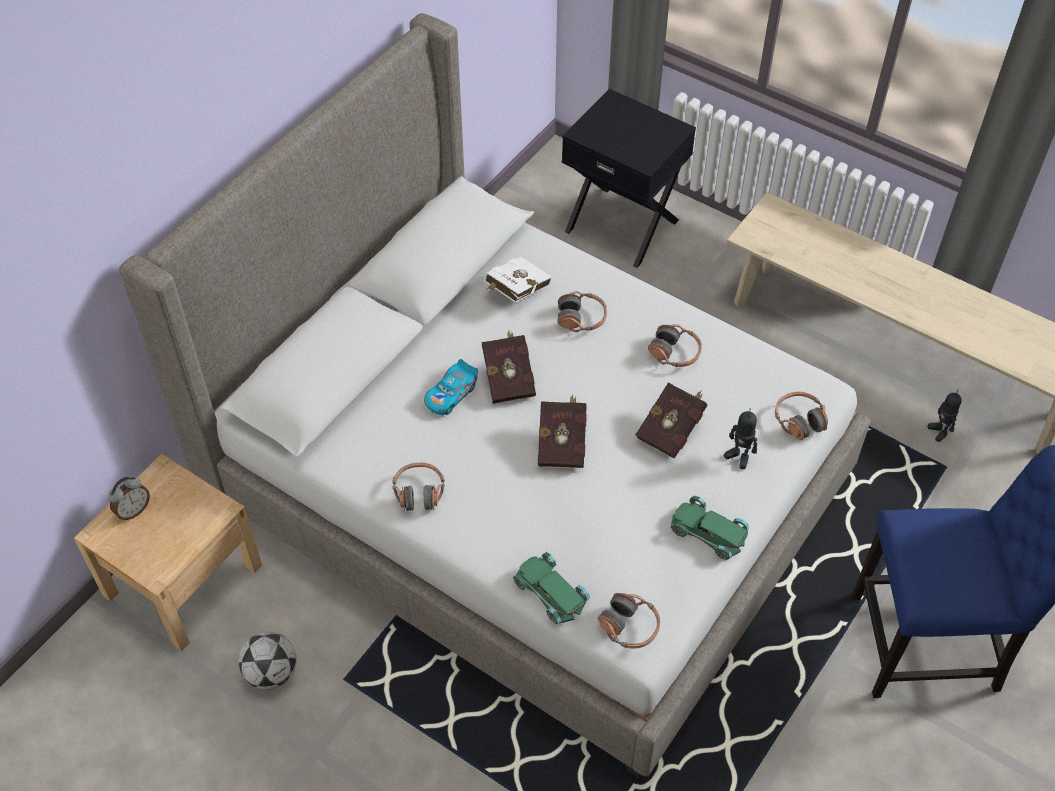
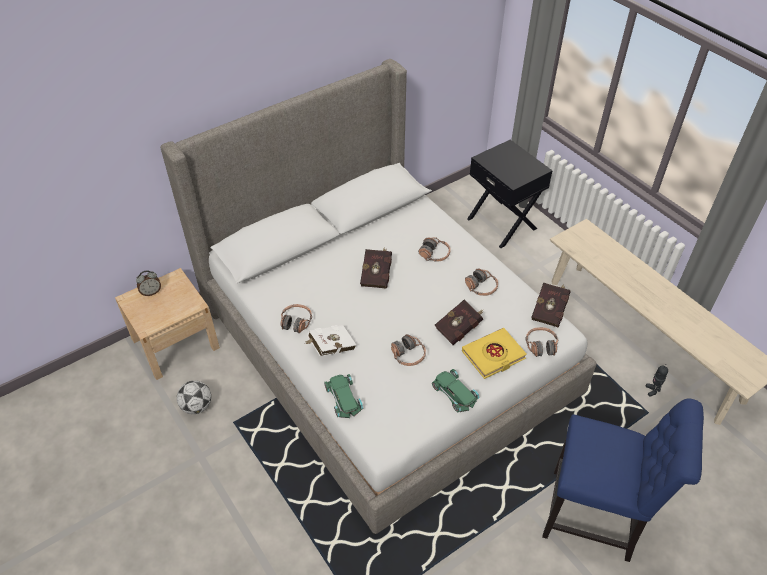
camera: 20 degrees right, 5 degrees down
toy car [424,359,478,415] -> none
white book [484,257,552,303] -> white book moved to [305,325,356,357]
red book [538,394,587,468] -> red book moved to [532,283,571,327]
headphones [598,593,660,649] -> headphones moved to [391,334,426,366]
toy robot [724,409,757,469] -> yellow book [462,328,527,379]

